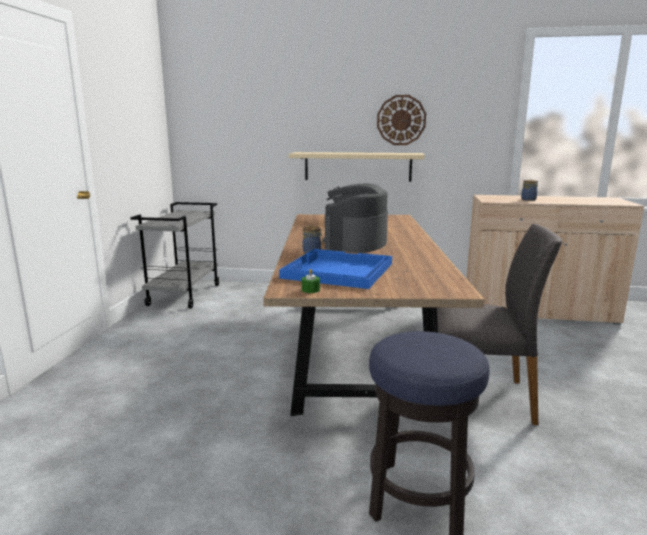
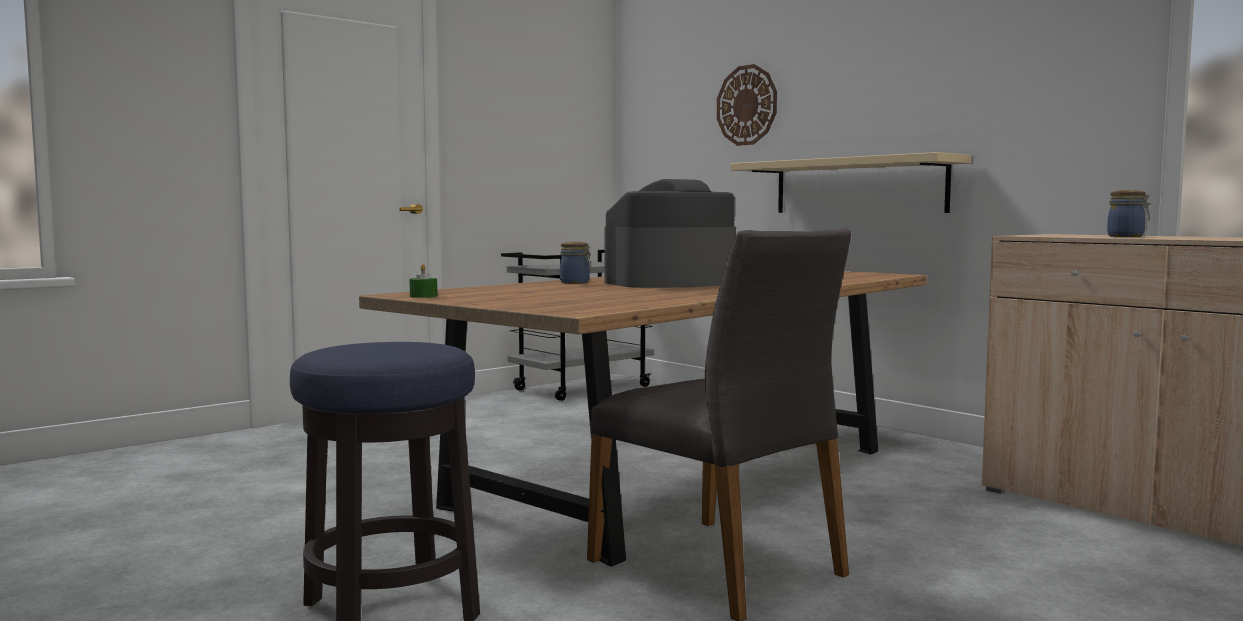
camera: 40 degrees right, 10 degrees down
blue tray [279,249,392,289] -> none
wall clock [377,95,426,145] -> wall clock moved to [717,64,777,146]

